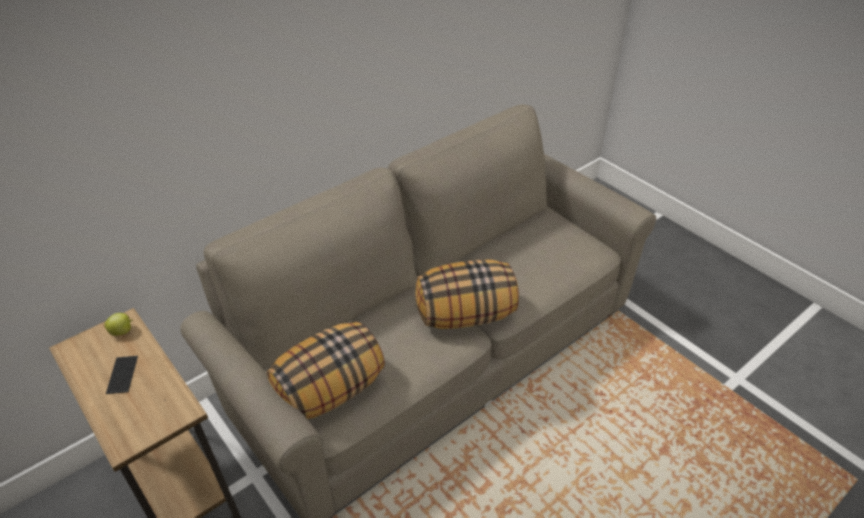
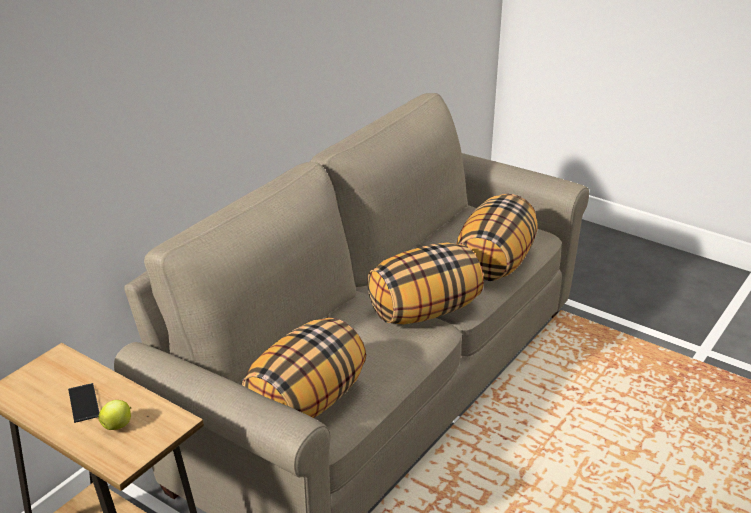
camera: 15 degrees left, 10 degrees down
apple [104,313,133,336] -> apple moved to [98,400,131,430]
none -> pillow [456,194,538,281]

